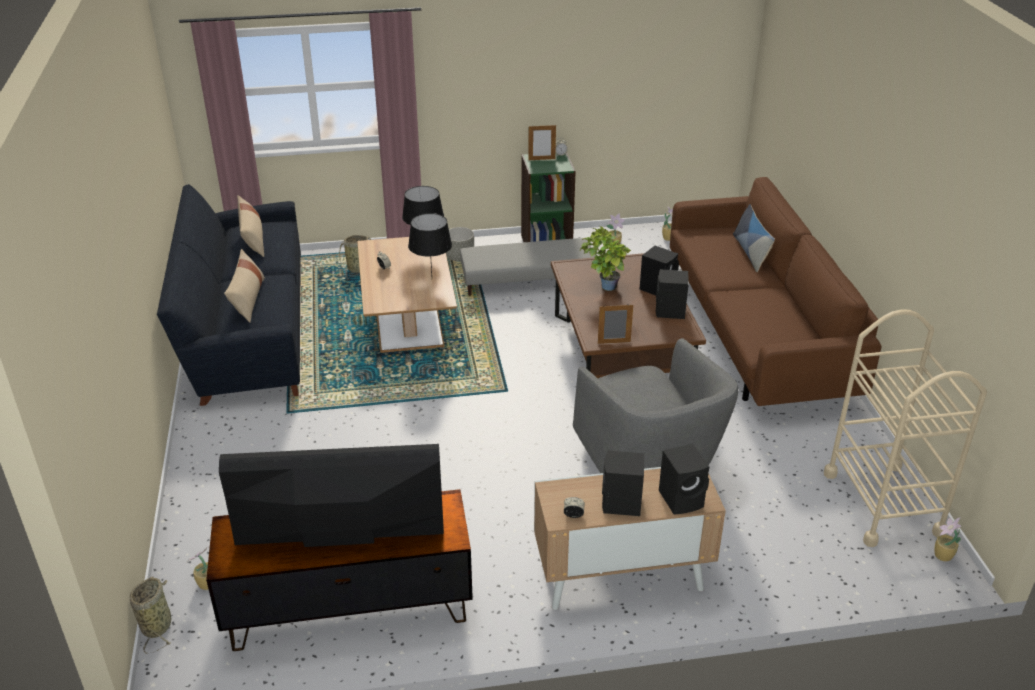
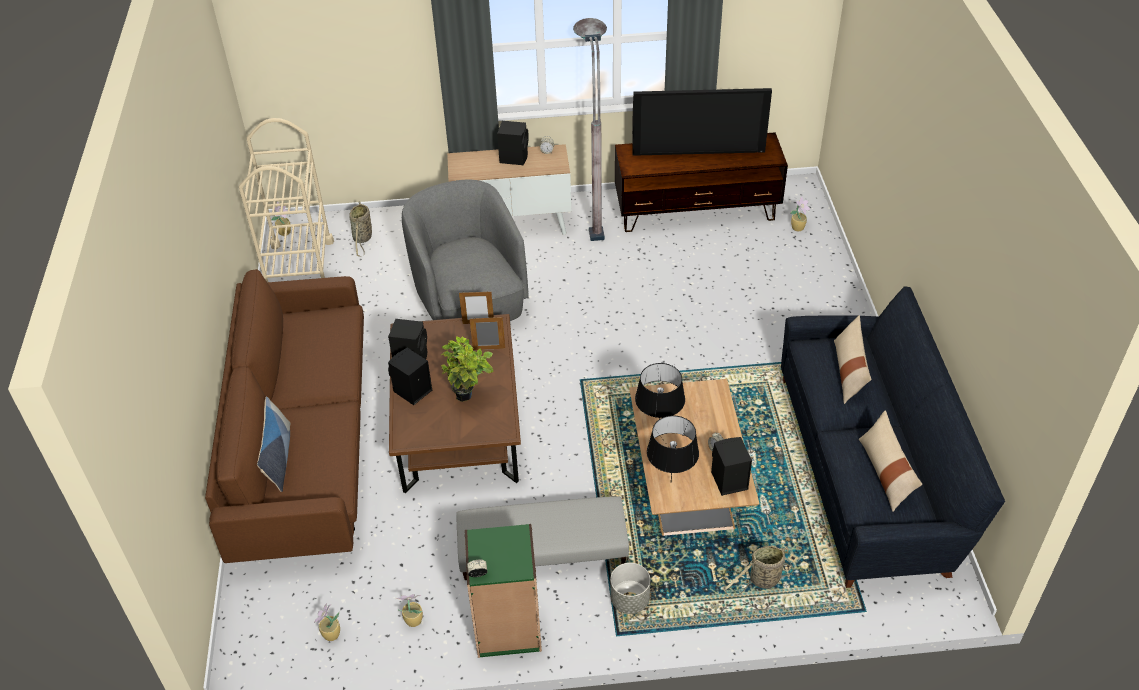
camera: 175 degrees left, 10 degrees up
basket [130,577,171,654] -> basket moved to [349,202,372,257]
picture frame [528,125,556,160] -> picture frame moved to [469,317,505,350]
black speaker [659,444,709,515] -> black speaker moved to [711,437,752,496]
none -> grey floor lamp [573,18,607,241]

